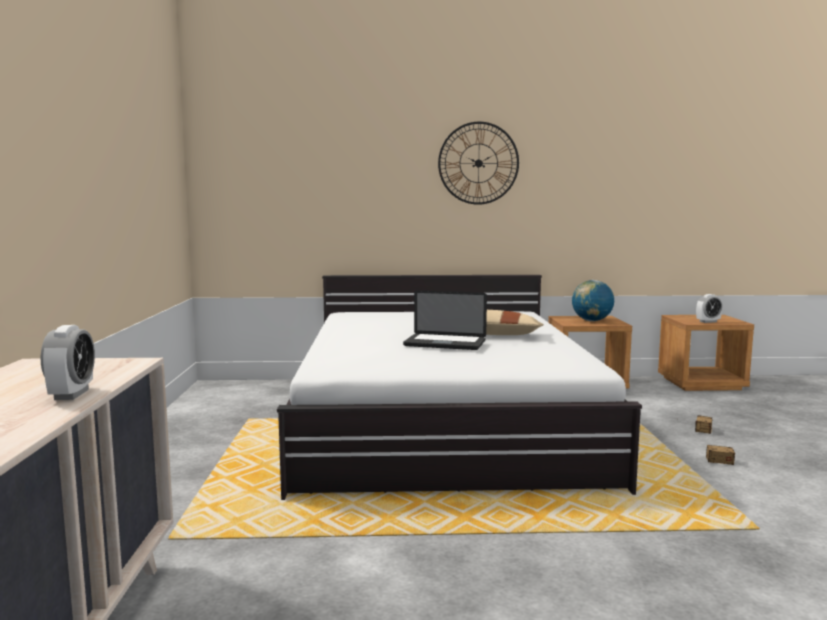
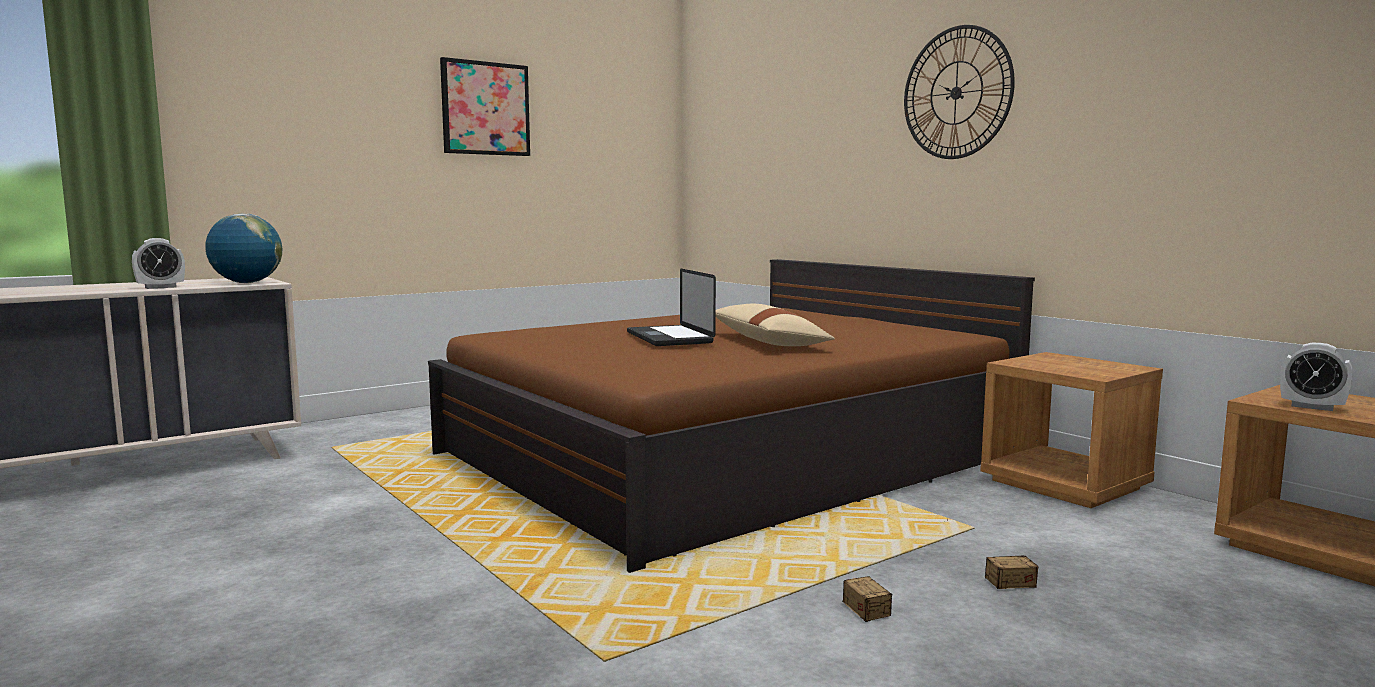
camera: 55 degrees right, 0 degrees up
white bed [277,275,642,500] -> brown bed [428,259,1035,573]
globe [572,280,614,321] -> globe moved to [205,214,282,283]
none -> picture [440,57,530,156]

